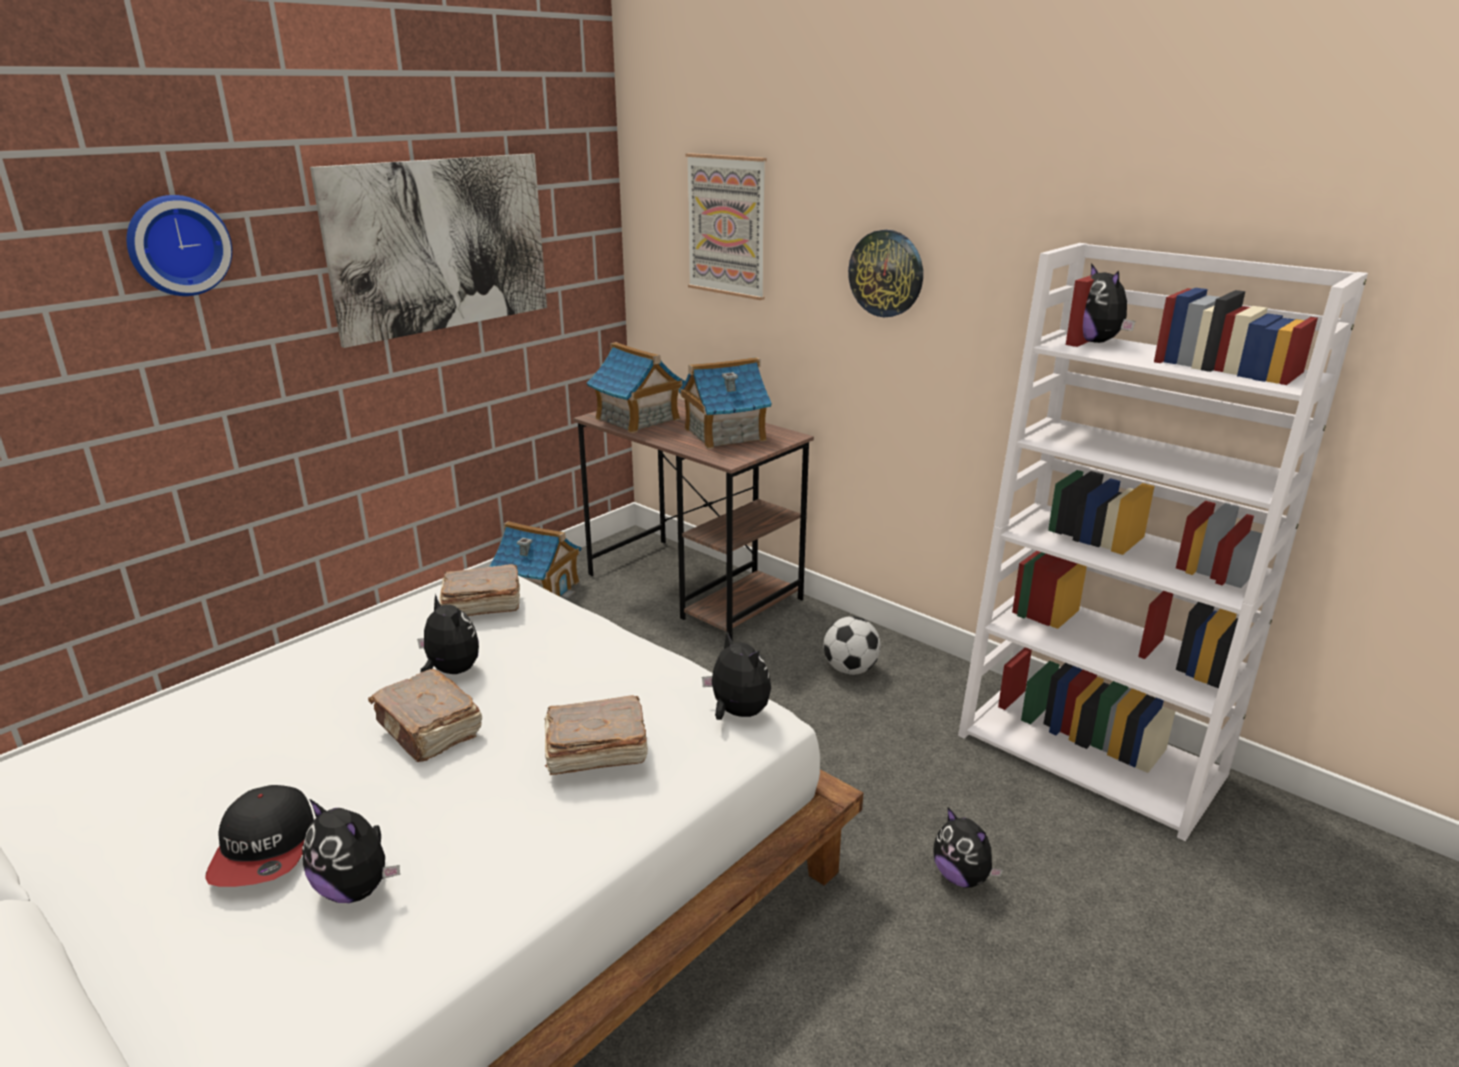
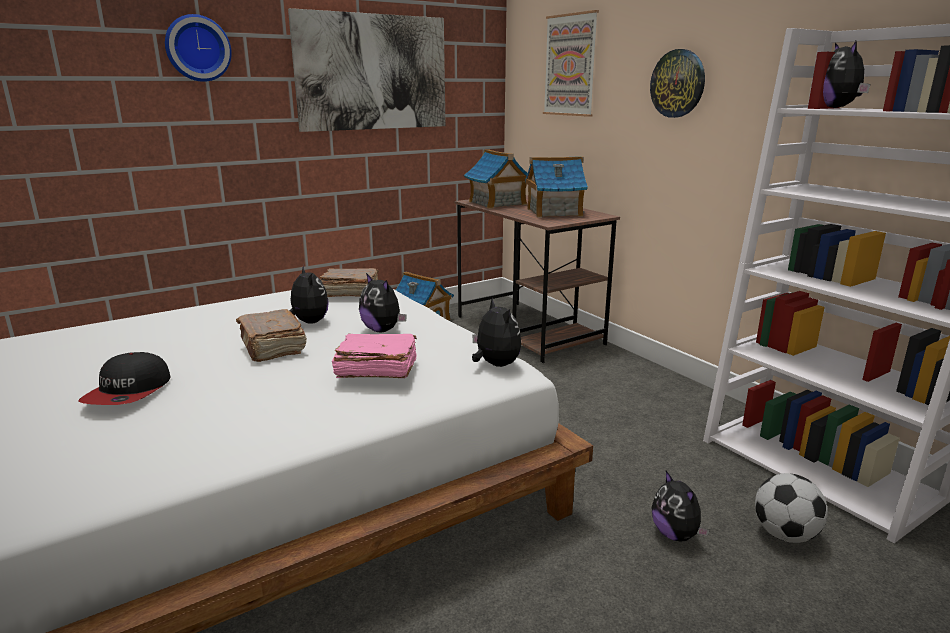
camera: 15 degrees right, 5 degrees down
plush toy [302,799,400,903] -> plush toy moved to [359,273,407,332]
brown book [545,695,648,775] -> pink book [332,334,417,378]
football [823,616,881,675] -> football moved to [755,473,828,543]

